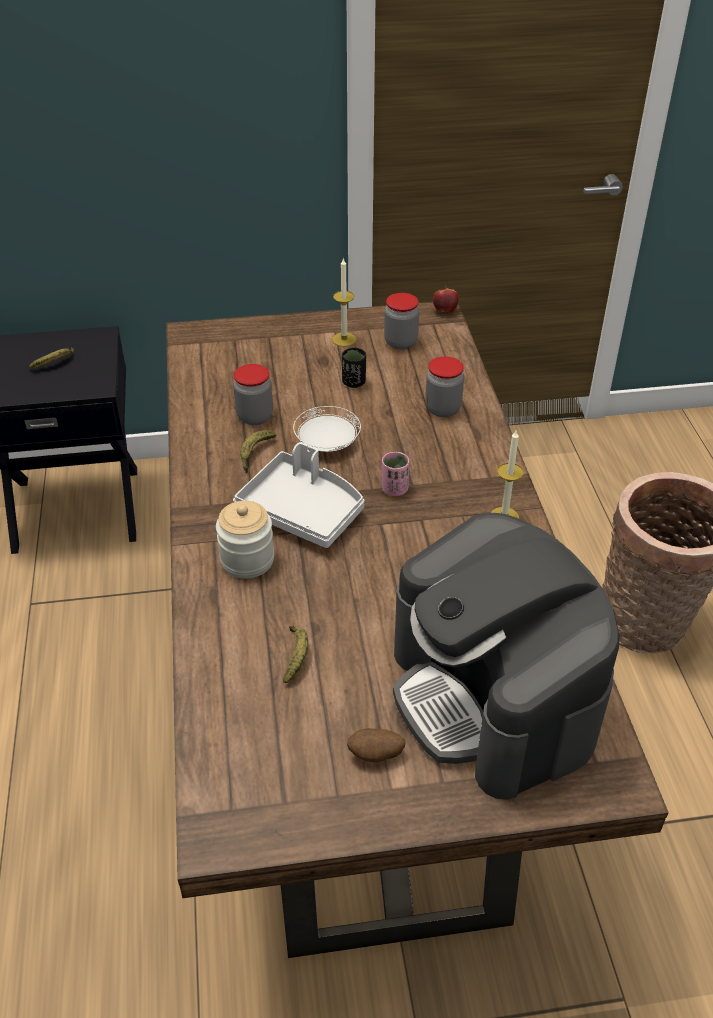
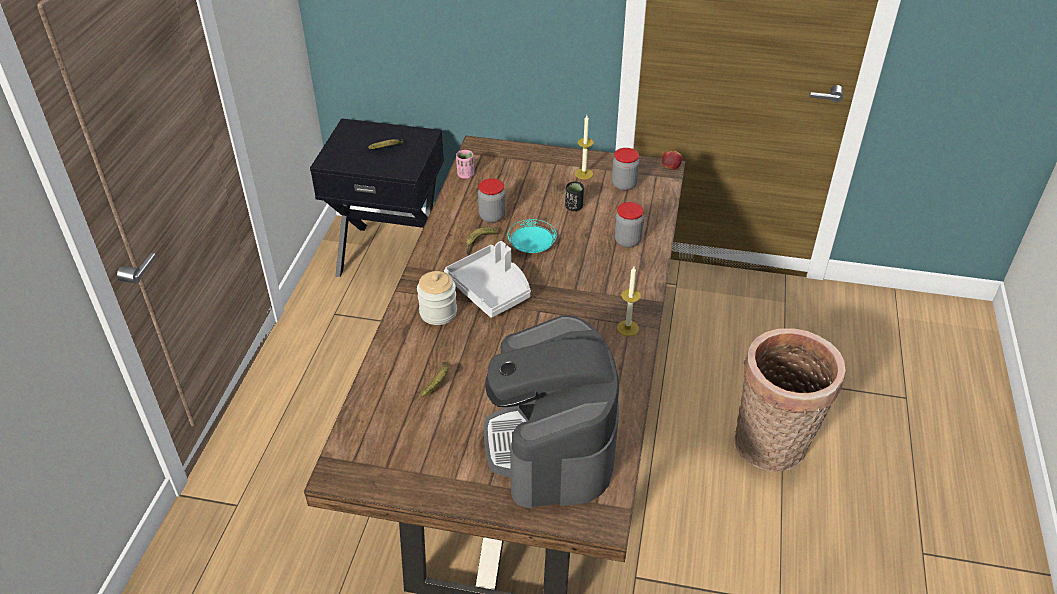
camera: 20 degrees right, 0 degrees up
white plate [293,406,361,452] -> turquoise plate [507,219,557,253]
potato [347,728,405,762] -> none
pink cup [382,452,409,496] -> pink cup moved to [456,150,474,179]

